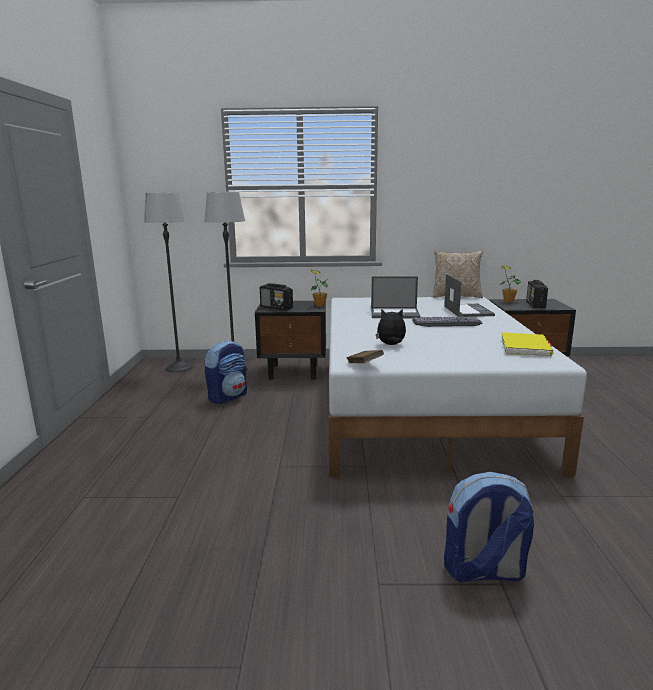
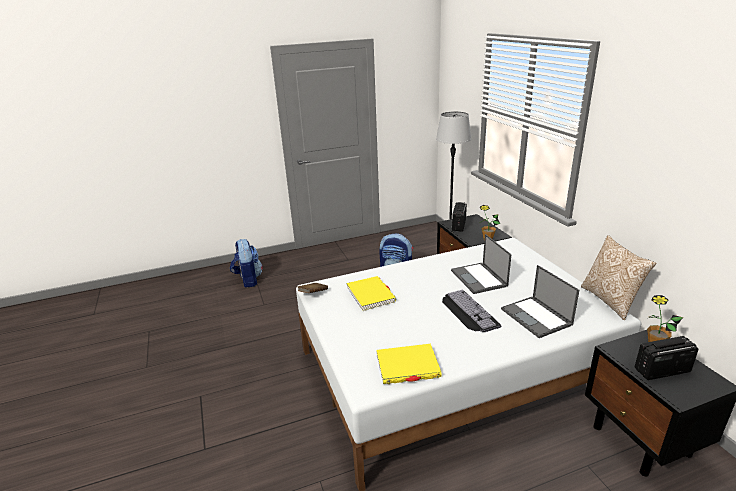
camera: 70 degrees right, 10 degrees up
floor lamp [144,192,193,373] -> none
plush toy [376,309,406,345] -> yellow book [346,276,396,311]
laptop [444,274,495,317] -> laptop turned 90 degrees clockwise [501,265,579,338]
backpack [444,472,534,582] -> backpack moved to [230,239,263,288]

